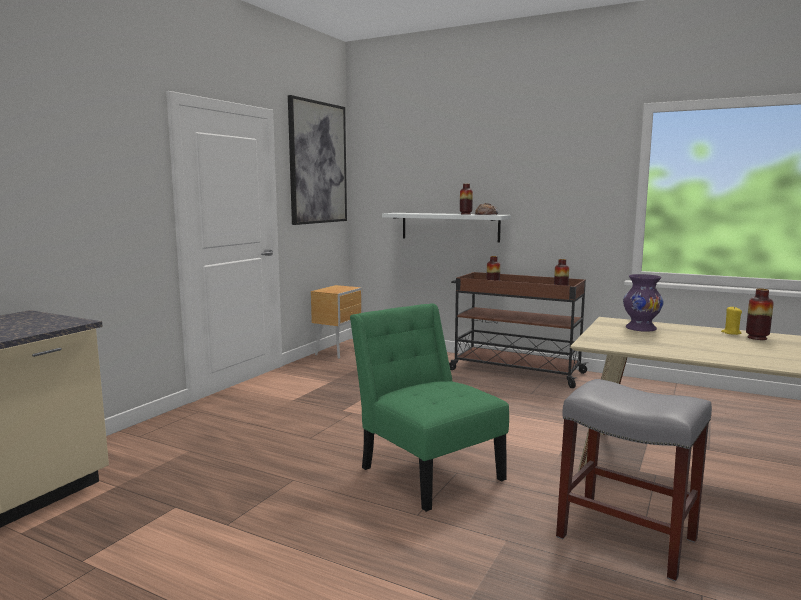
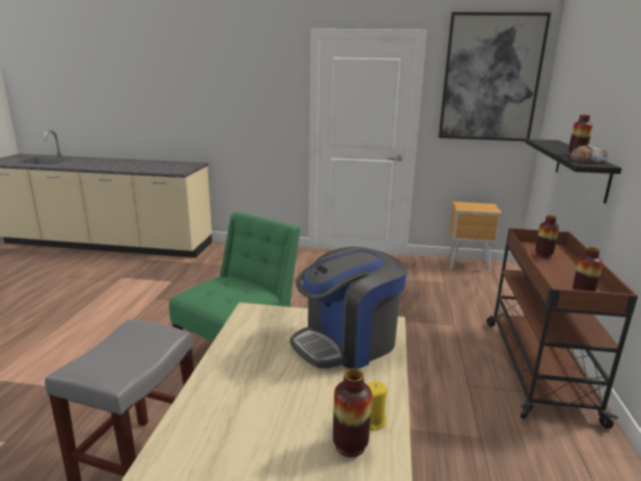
camera: 70 degrees right, 10 degrees up
white shelf [382,213,511,243] -> black shelf [526,139,622,204]
purple vase [623,274,664,332] -> coffee machine [290,247,407,369]

